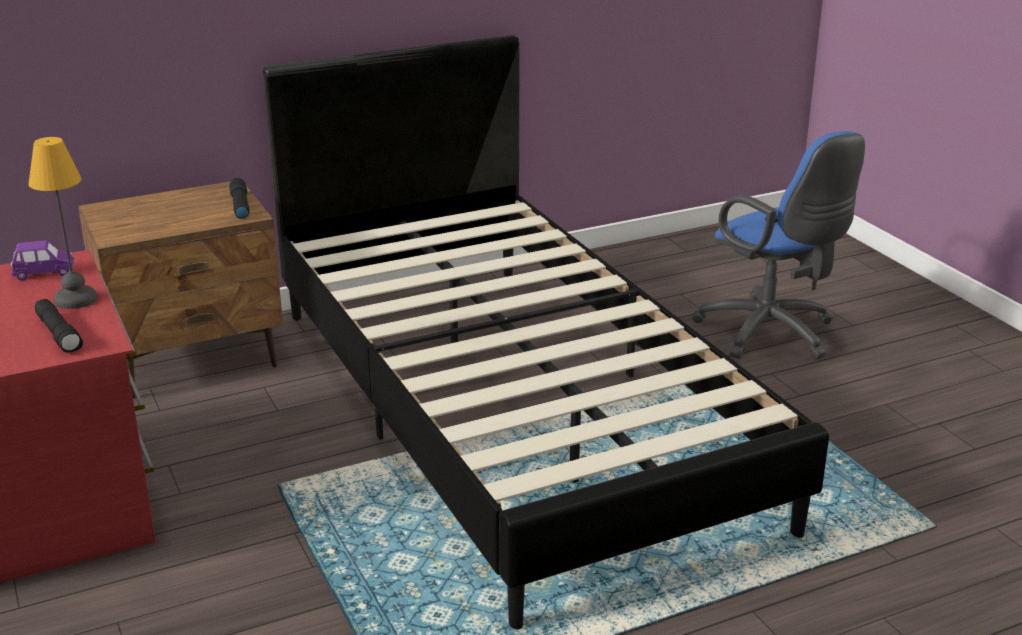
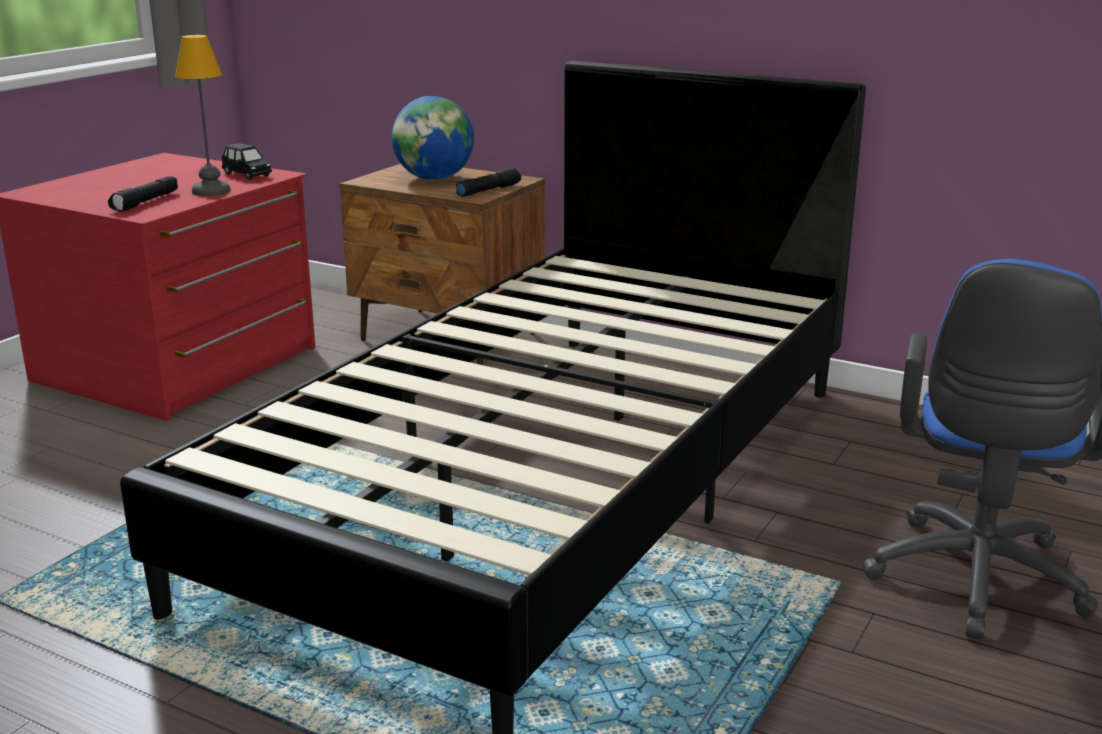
camera: 55 degrees right, 5 degrees down
purple toy car [11,240,74,280] -> black toy car [221,143,272,180]
none -> globe [392,96,474,180]

